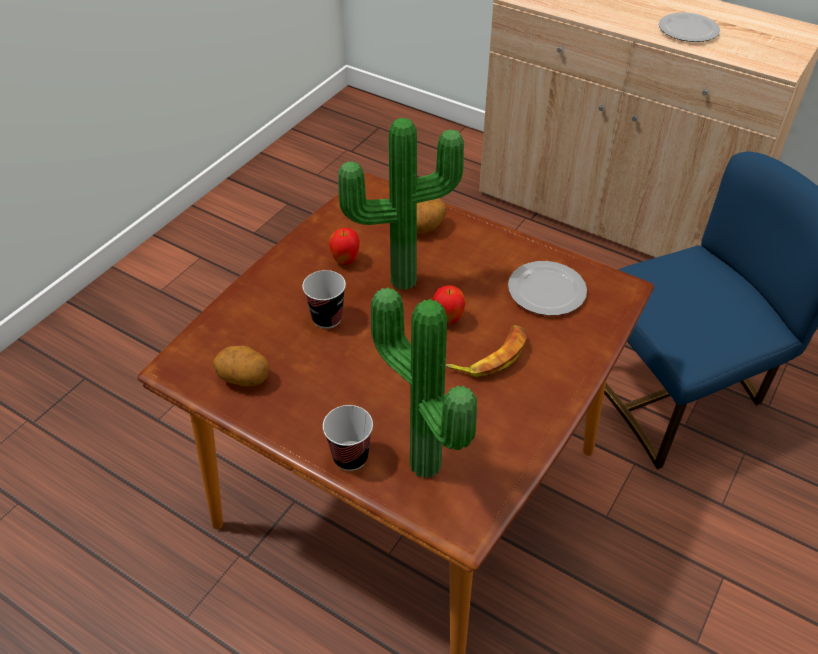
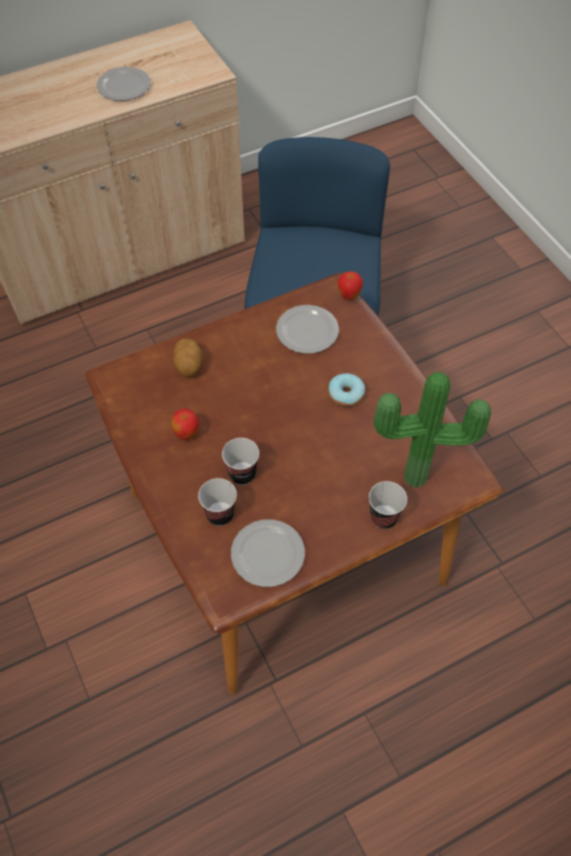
camera: 60 degrees left, 10 degrees up
potato [213,346,270,386] -> plate [231,519,305,587]
potted plant [338,118,464,290] -> none
apple [433,285,466,324] -> apple moved to [338,271,363,300]
banana [445,325,527,377] -> donut [328,373,365,407]
none -> cup [198,478,237,526]

